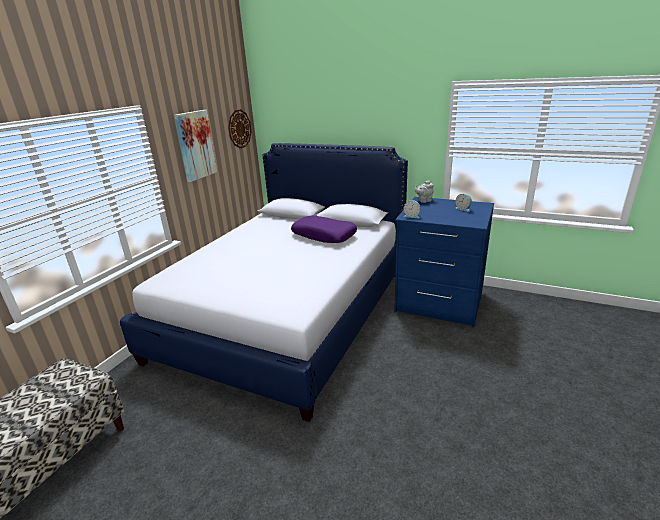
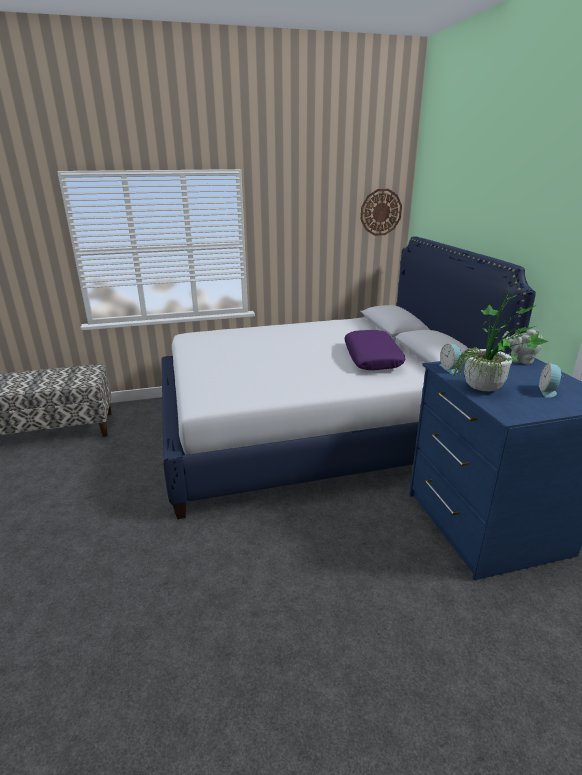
camera: 50 degrees right, 0 degrees up
picture [174,110,217,182] -> none
none -> potted plant [453,277,548,391]

